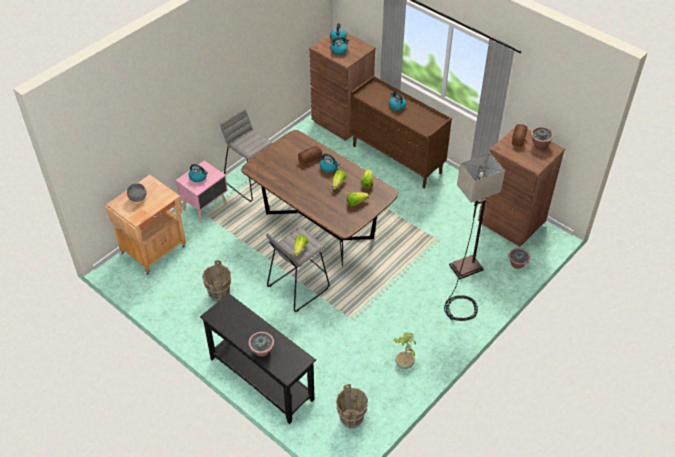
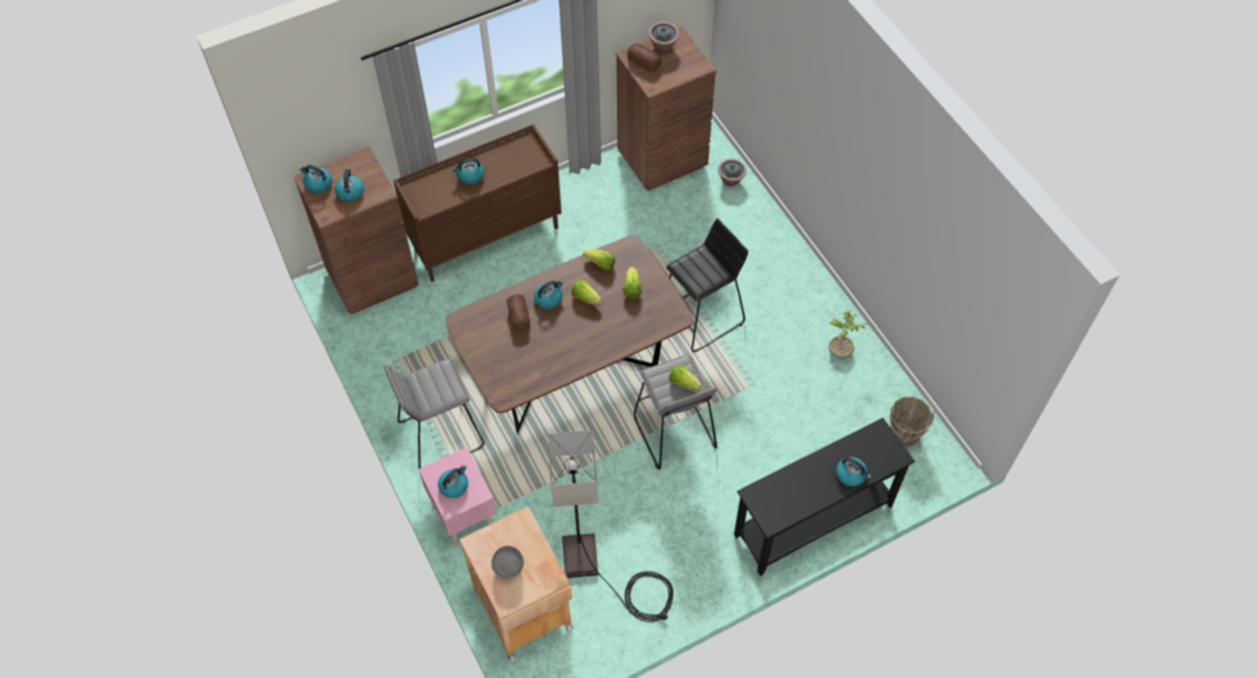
camera: 70 degrees left, 10 degrees up
brown bucket [202,260,231,302] -> none
potted plant [248,332,274,357] -> kettle [836,457,871,486]
floor lamp [444,153,505,321] -> floor lamp moved to [548,430,673,622]
none -> black stool [666,218,748,352]

